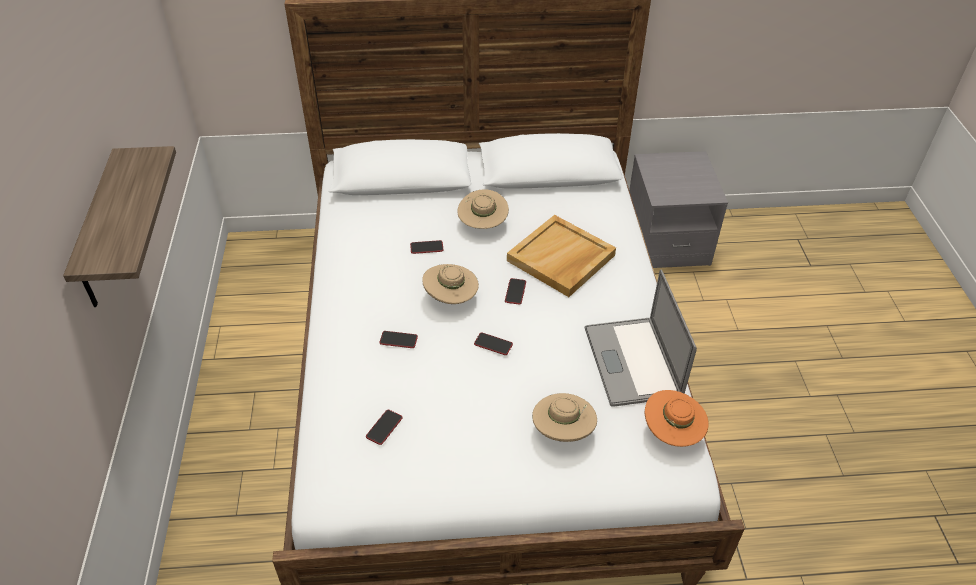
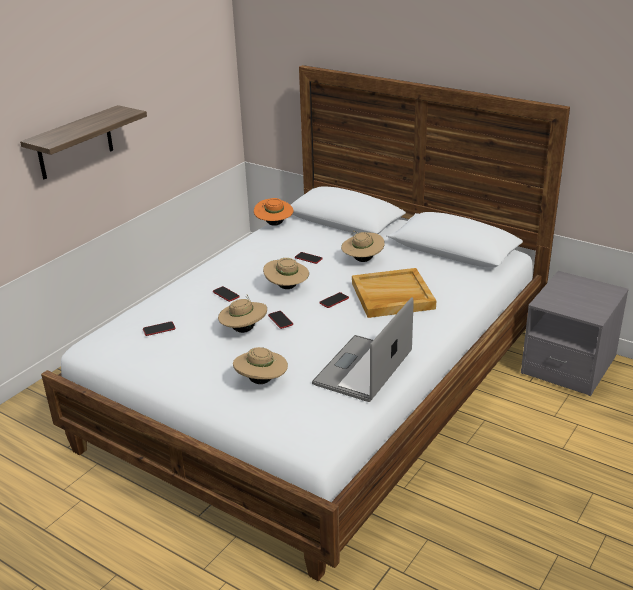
camera: 40 degrees right, 15 degrees down
orange hat [645,390,709,447] -> orange hat moved to [254,198,293,226]
none -> beige hat [218,295,267,333]

